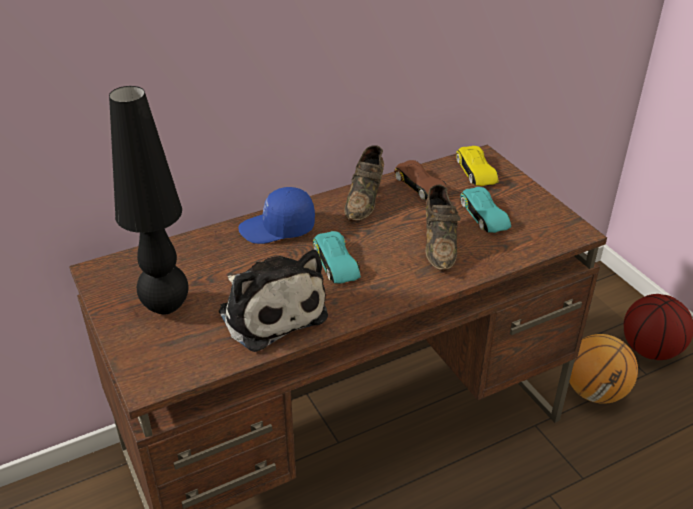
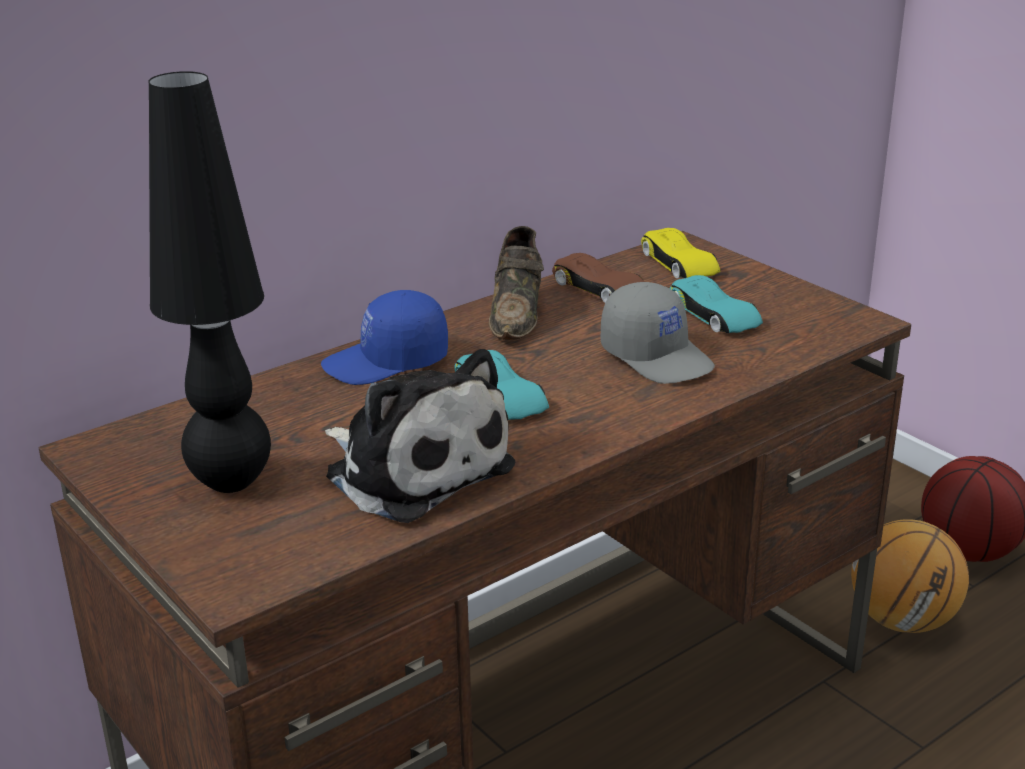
camera: 10 degrees left, 10 degrees down
brown shoe [425,184,461,271] -> grey cap [600,282,715,384]

